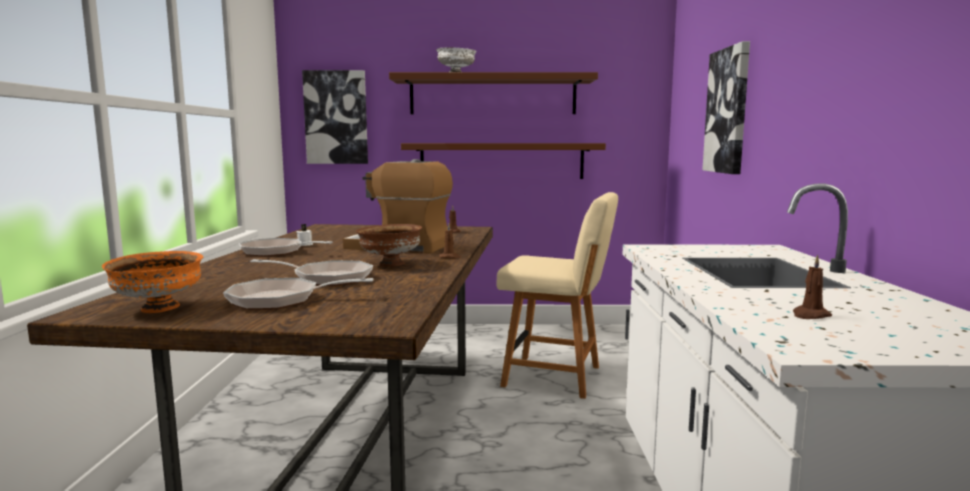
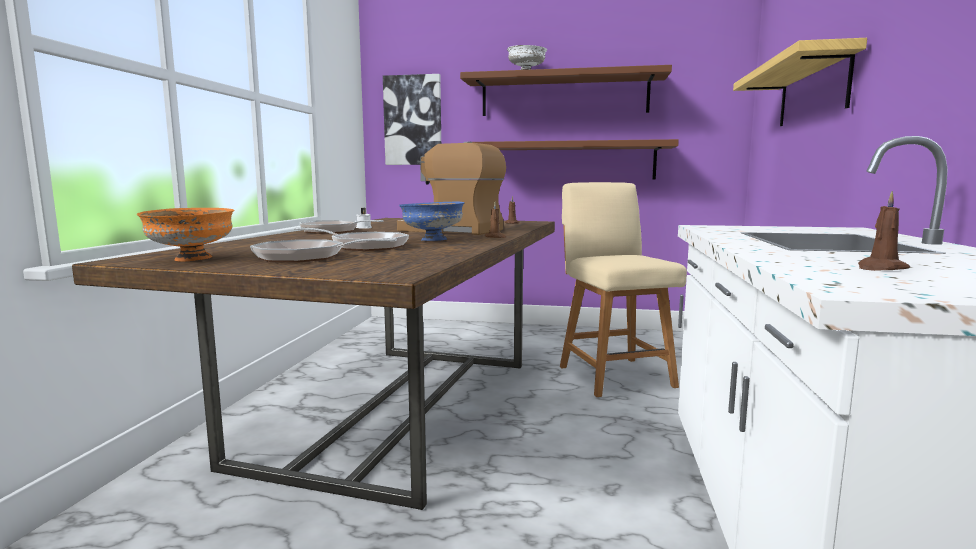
camera: 10 degrees right, 0 degrees up
brown bowl [356,224,422,267] -> blue bowl [399,202,465,241]
beige chair [496,192,618,399] -> beige chair turned 135 degrees counterclockwise [560,182,687,397]
picture [702,41,750,174] -> shelf [733,38,867,126]

